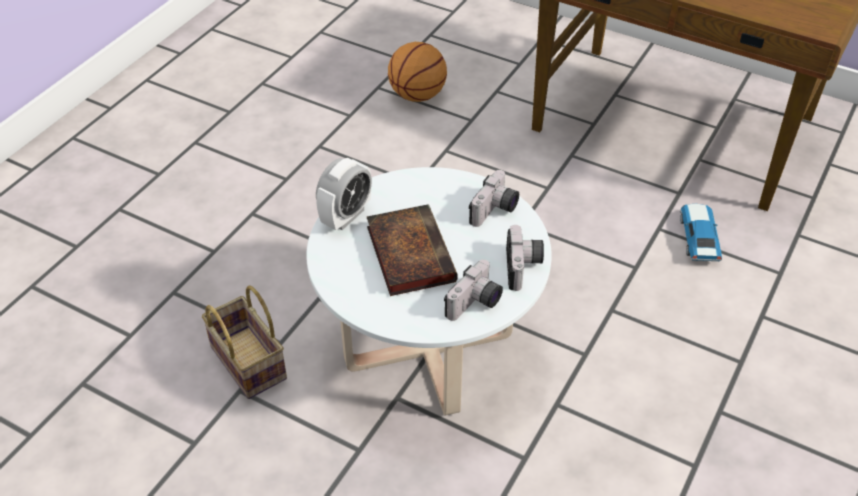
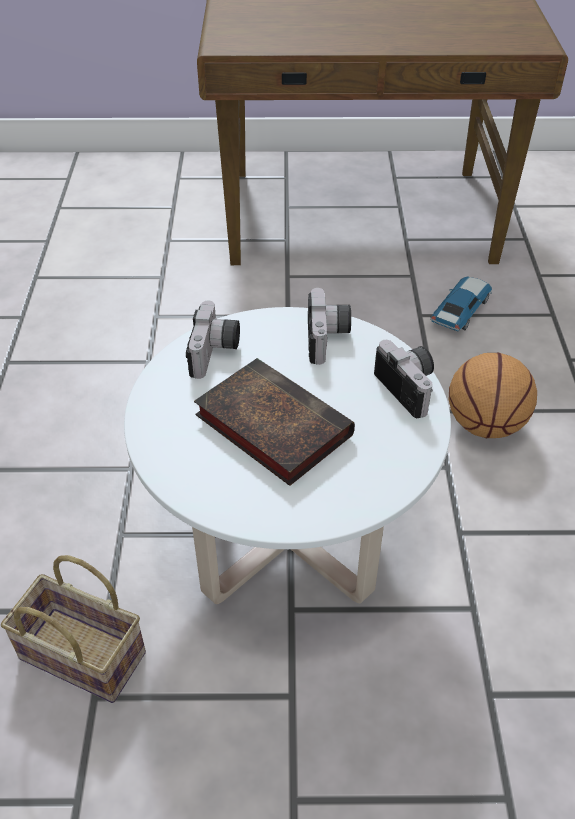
camera: 30 degrees left, 0 degrees up
alarm clock [316,158,372,230] -> none
basketball [388,42,447,102] -> basketball moved to [449,353,537,438]
camera [444,259,503,321] -> camera moved to [186,301,240,379]
toy car [680,203,722,261] -> toy car turned 60 degrees clockwise [430,277,492,332]

